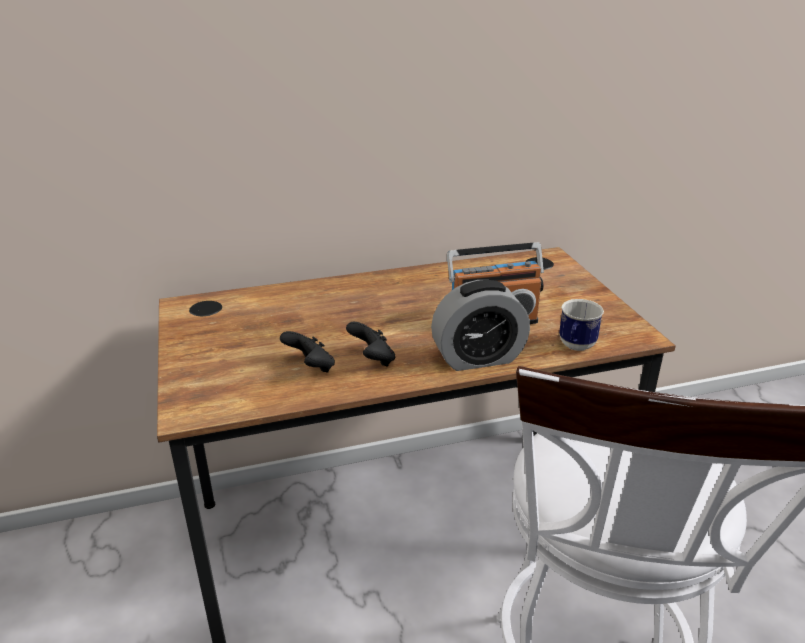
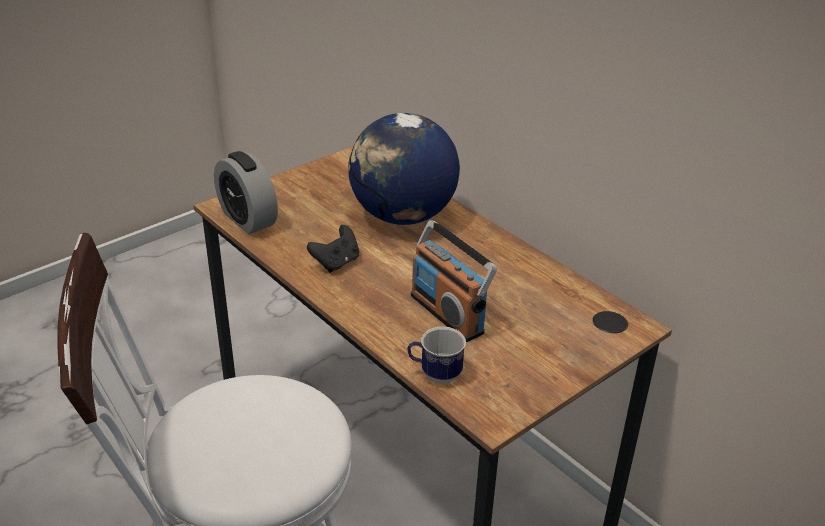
camera: 65 degrees right, 5 degrees up
black game controller [280,331,335,373] -> none
alarm clock [431,280,530,371] -> alarm clock moved to [214,151,278,234]
none -> globe [348,113,460,225]

